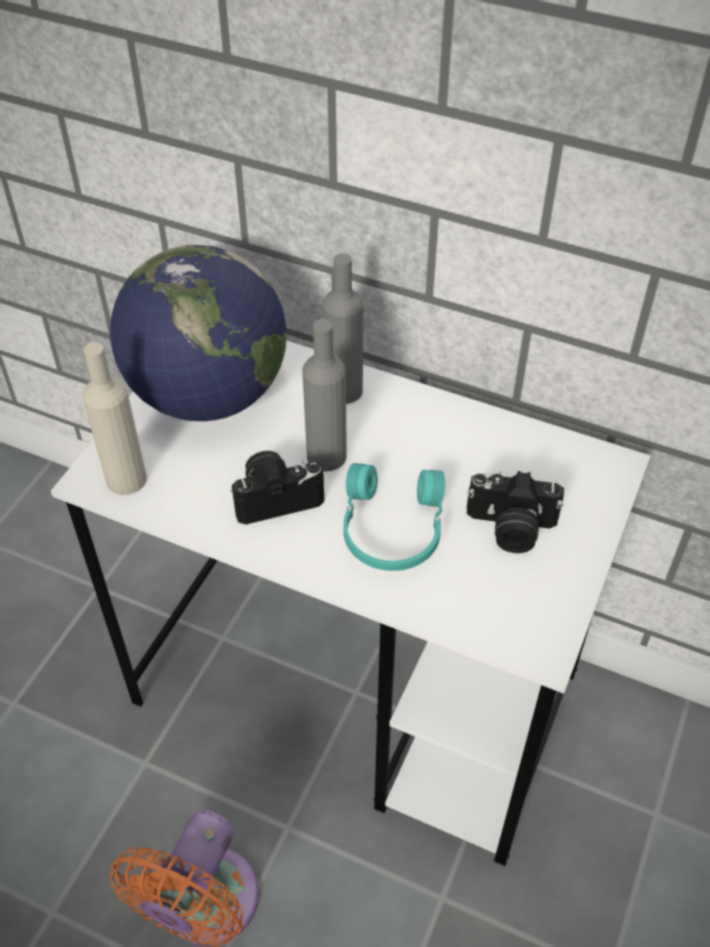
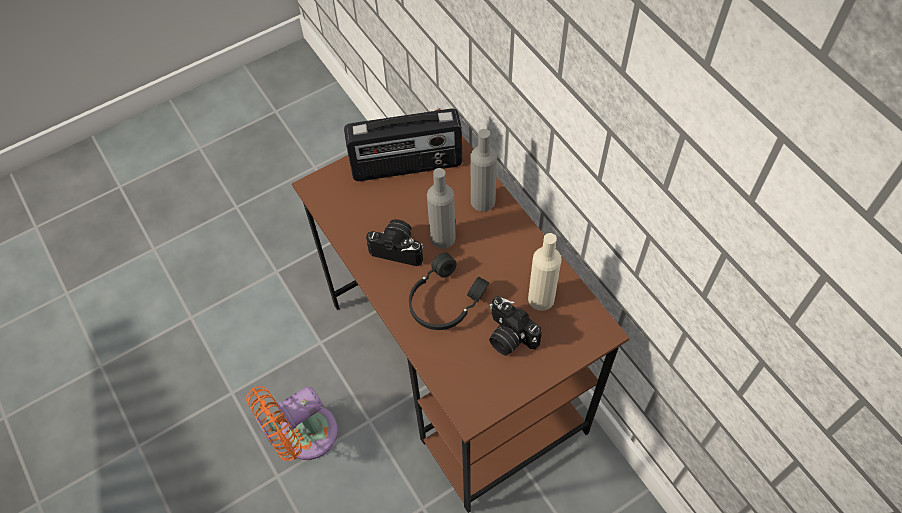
camera: 35 degrees right, 10 degrees up
white desk [51,340,651,866] -> brown desk [292,108,629,513]
beige bottle [82,342,147,495] -> beige bottle moved to [528,233,562,311]
globe [110,245,287,421] -> radio [344,109,462,181]
turquoise headphones [343,463,445,571] -> black headphones [409,252,489,330]

